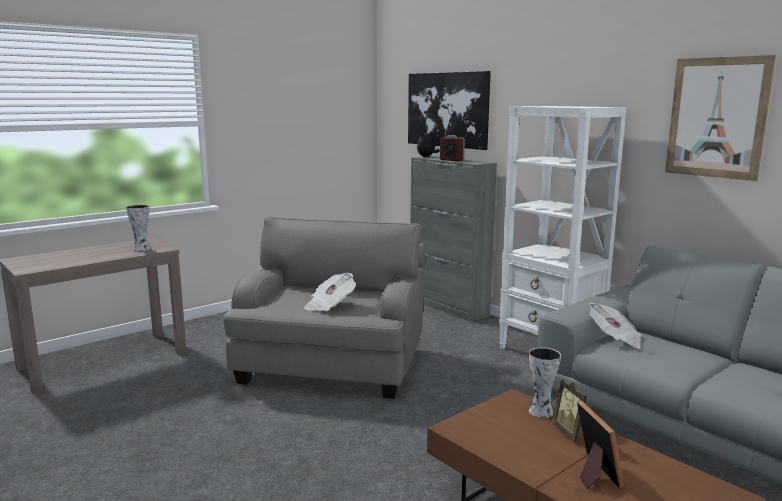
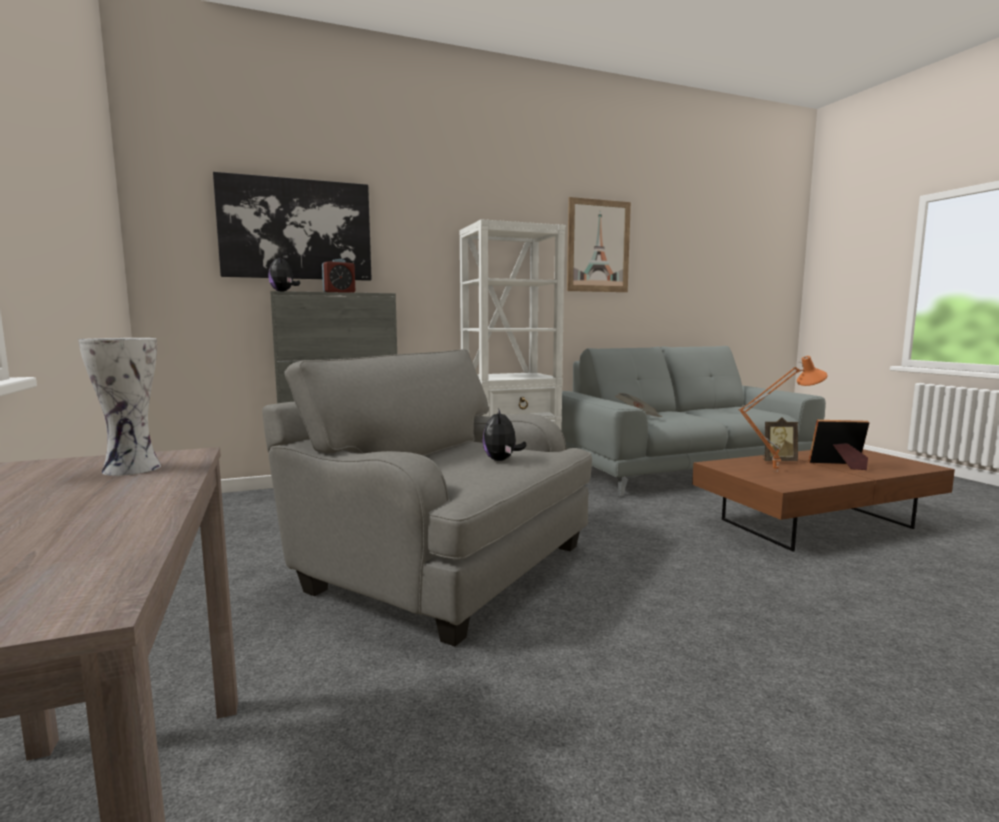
camera: 70 degrees left, 5 degrees down
newspaper [304,273,356,311] -> plush toy [482,408,526,461]
vase [529,347,561,418] -> none
none -> orange table lamp [739,356,828,472]

